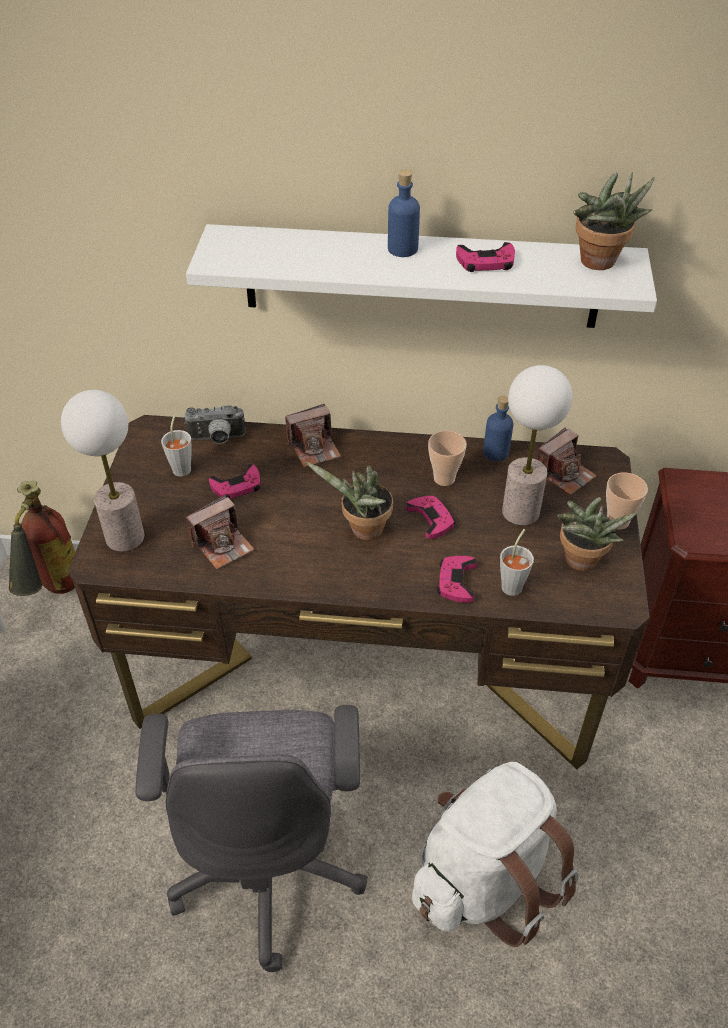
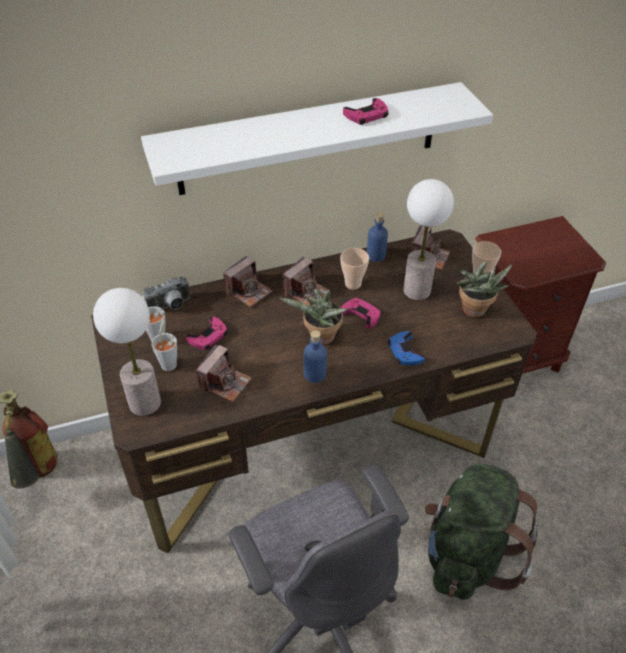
camera: 25 degrees left, 0 degrees up
blue bottle [388,170,420,257] -> blue bottle moved to [304,330,327,383]
white backpack [412,762,578,947] -> green backpack [425,463,538,600]
pink game controller [437,556,477,603] -> blue game controller [388,331,425,365]
grey cup [500,529,534,596] -> grey cup moved to [151,320,177,371]
potted plant [573,172,655,270] -> none
none -> camera [282,256,328,305]

